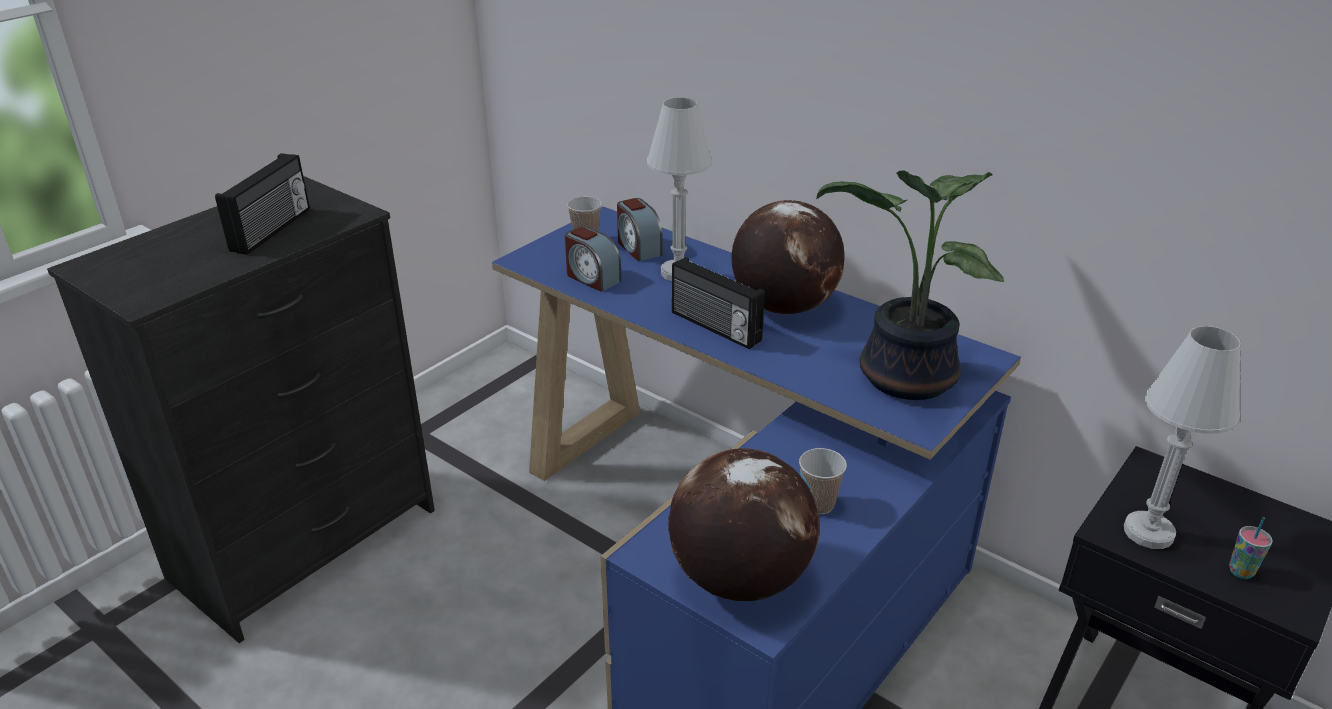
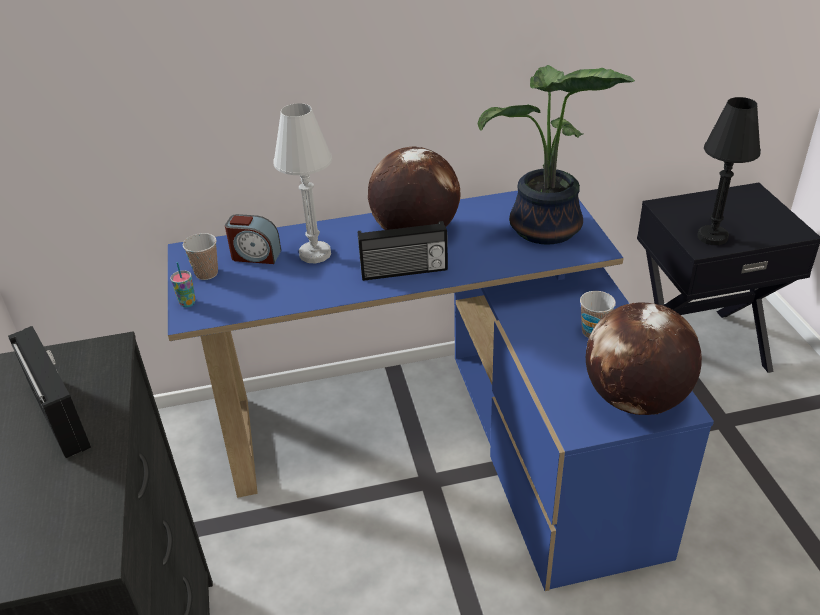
camera: 50 degrees left, 5 degrees up
alarm clock [565,226,621,292] -> none
white table lamp [1124,326,1240,549] -> black table lamp [697,97,761,245]
cup [1229,517,1273,579] -> cup moved to [170,262,196,307]

